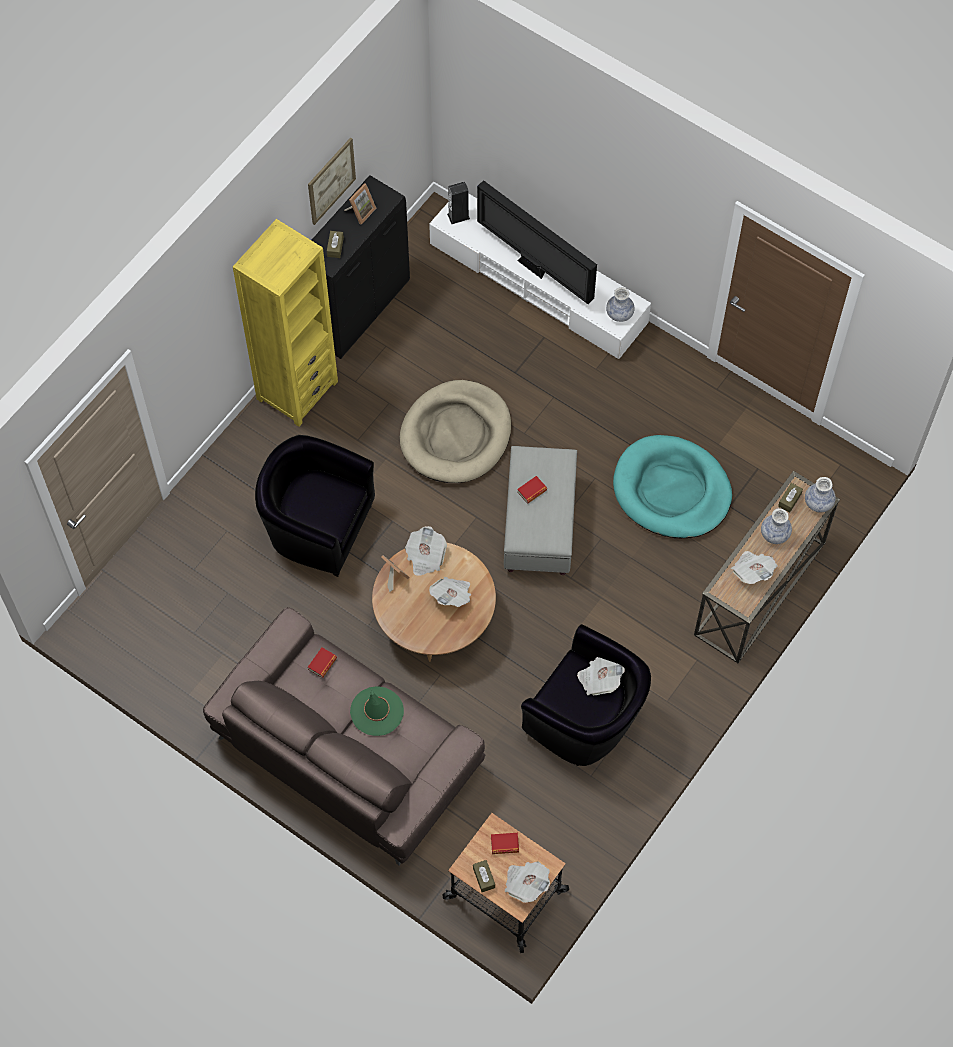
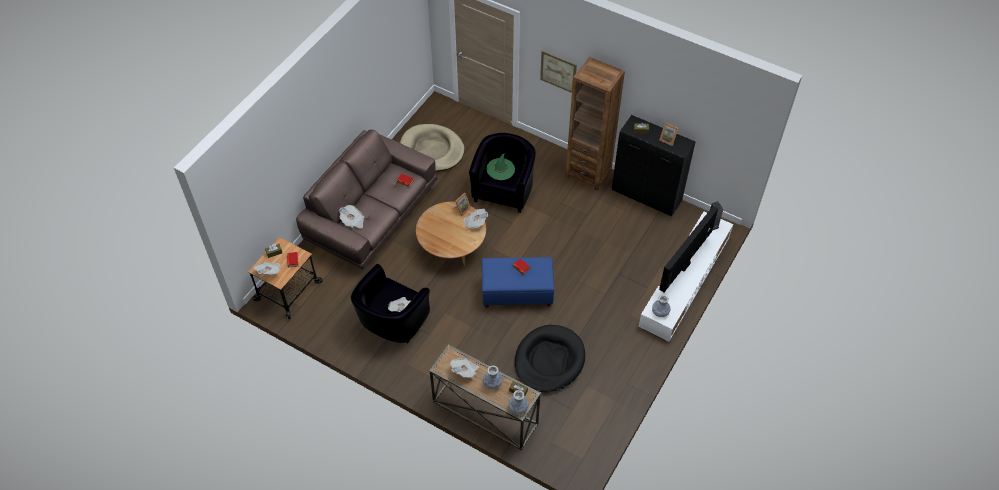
camera: 85 degrees right, 10 degrees down
yellow bookcase [233,219,338,427] -> brown bookcase [565,57,625,191]
picture [308,137,356,225] -> picture moved to [540,51,577,93]
green hat [350,686,404,736] -> green hat moved to [487,154,515,180]
beige dog bed [400,380,511,483] -> beige dog bed moved to [400,124,465,172]
newspaper [429,577,471,607] -> newspaper moved to [339,205,364,229]
grey ottoman [504,446,577,575] -> blue ottoman [482,257,554,308]
turquoise dog bed [613,435,732,538] -> black dog bed [515,325,585,392]

